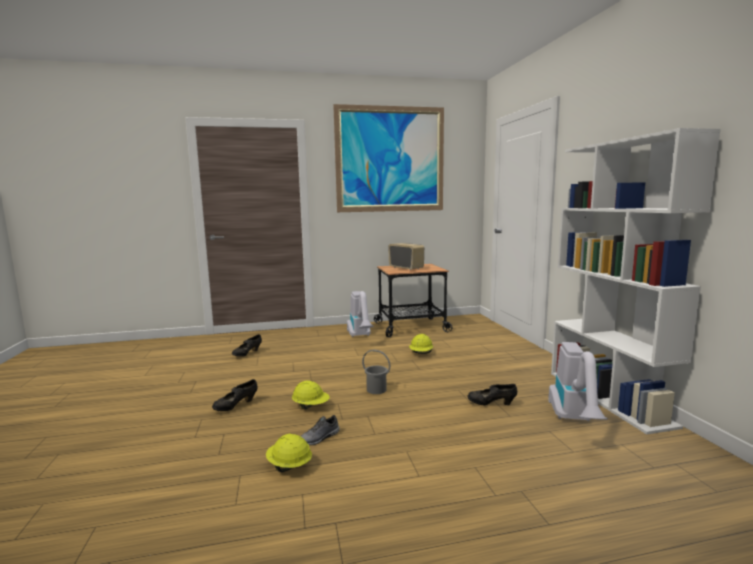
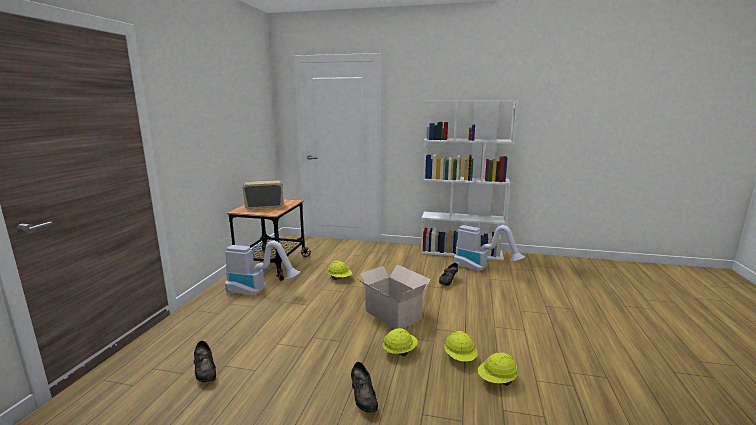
camera: 65 degrees left, 5 degrees up
grey shoe [301,415,340,445] -> yellow hard hat [444,331,477,362]
picture [333,104,444,212] -> none
grey bucket [362,350,390,394] -> cardboard box [356,264,431,329]

